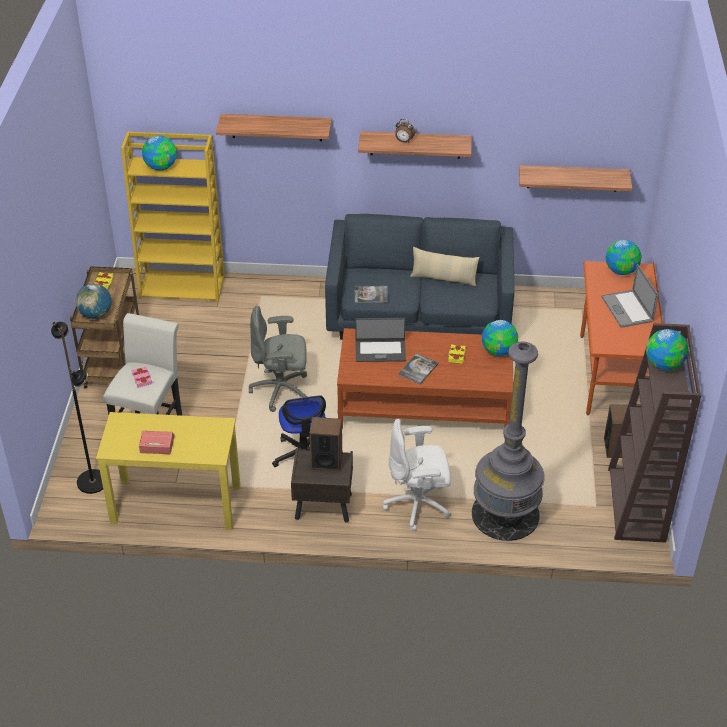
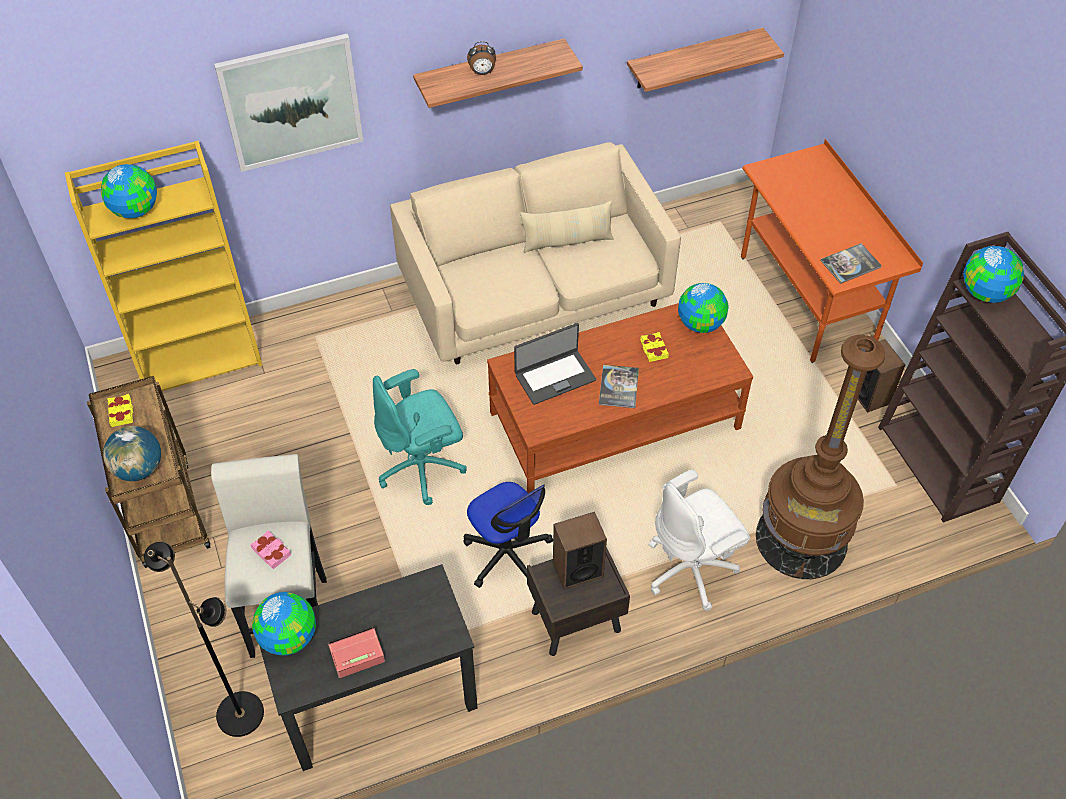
camera: 25 degrees left, 10 degrees up
yellow desk [96,412,240,530] -> black desk [259,564,478,771]
shelf [216,114,332,141] -> picture [214,34,363,172]
grey office chair [249,306,307,412] -> turquoise office chair [373,369,467,505]
blue sofa [325,214,514,340] -> beige sofa [390,142,681,364]
book [354,286,388,303] -> book moved to [821,243,882,284]
grey floor lamp [472,342,545,541] -> brown floor lamp [756,335,885,579]
laptop [601,264,658,328] -> none
globe [606,240,641,275] -> globe moved to [252,592,316,656]

